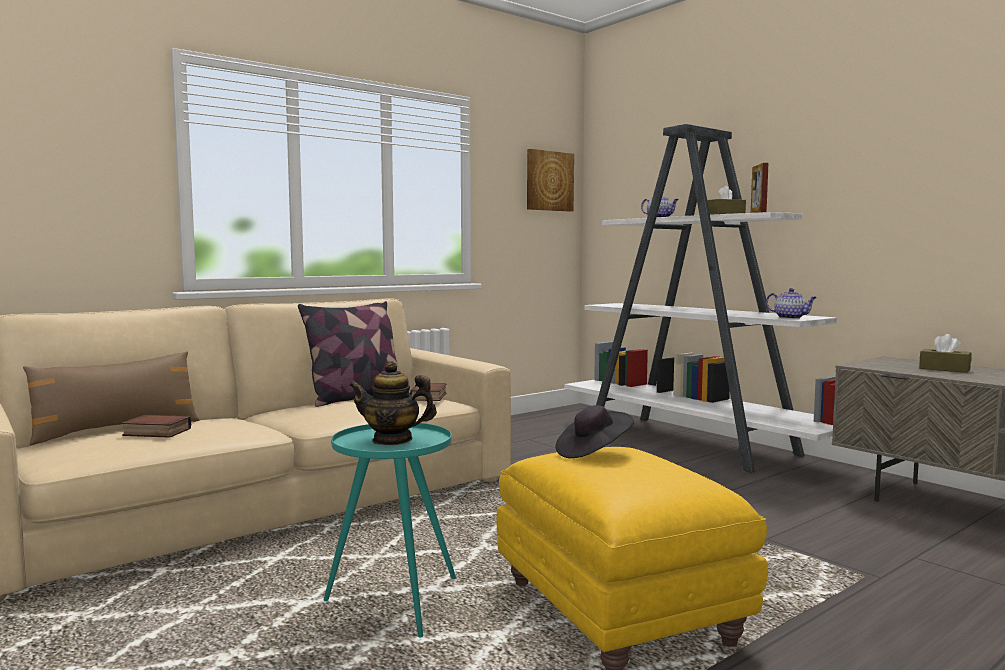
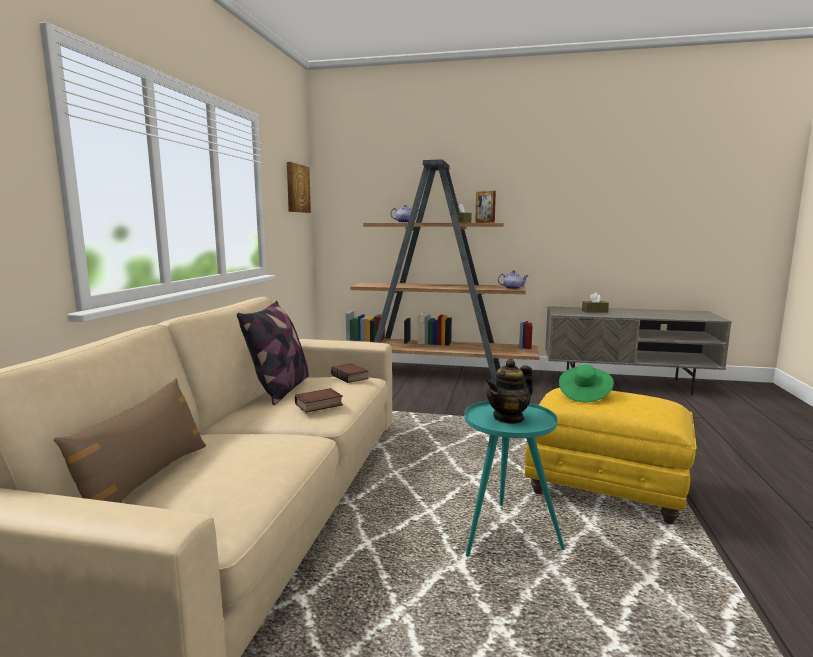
camera: 40 degrees left, 5 degrees up
book [122,415,191,438] -> book moved to [295,388,343,413]
black hat [556,405,634,458] -> green hat [559,365,614,402]
white bookcase [565,124,837,473] -> brown bookcase [344,159,540,383]

